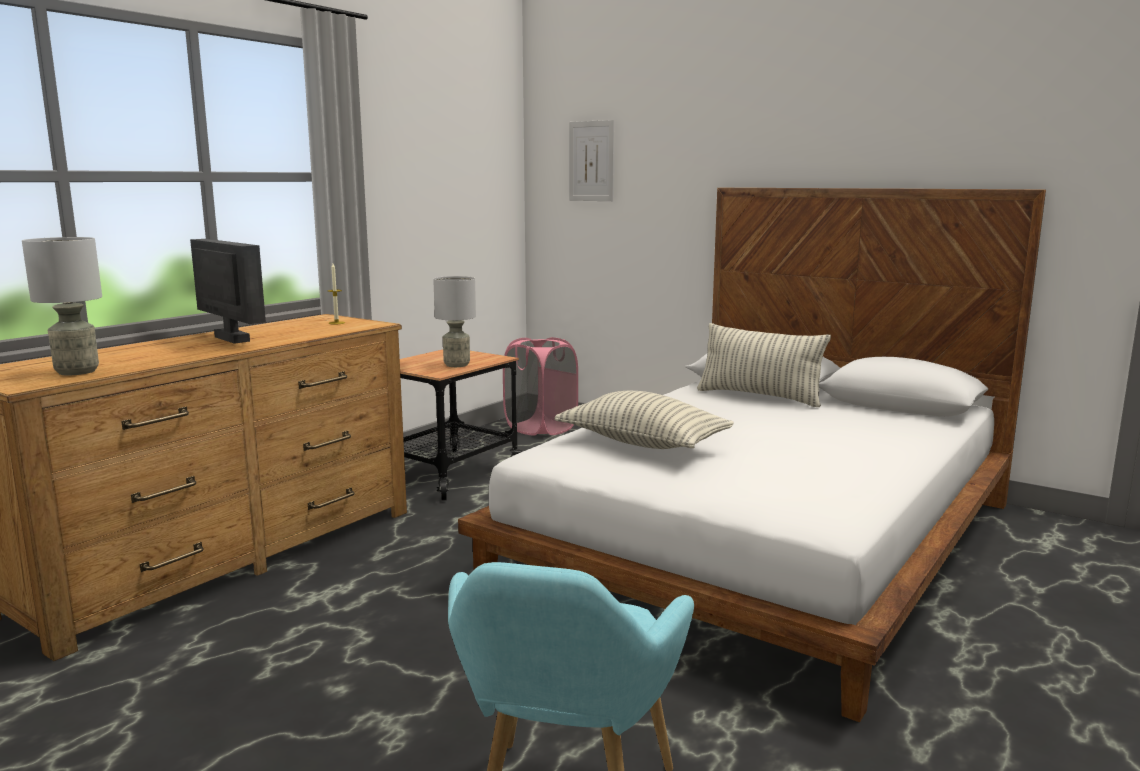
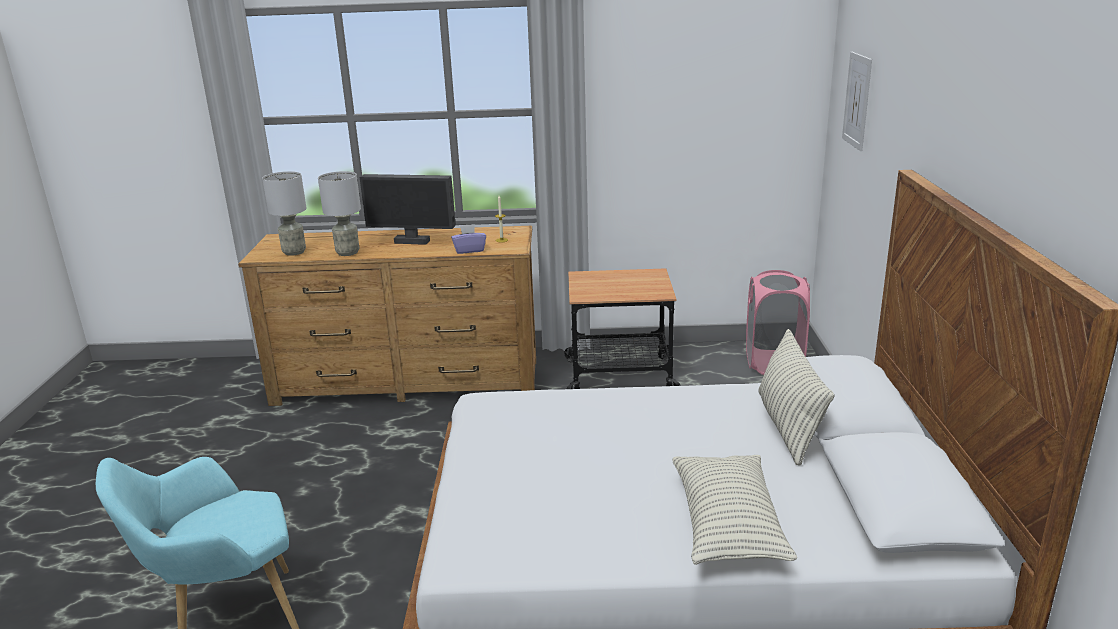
camera: 55 degrees right, 10 degrees up
monitor [190,239,266,344] -> monitor turned 90 degrees clockwise [360,174,456,245]
grey table lamp [433,276,476,367] -> grey table lamp moved to [318,171,361,256]
pillow [554,391,734,449] -> pillow moved to [672,455,797,565]
none -> purple tissue box [451,224,486,254]

